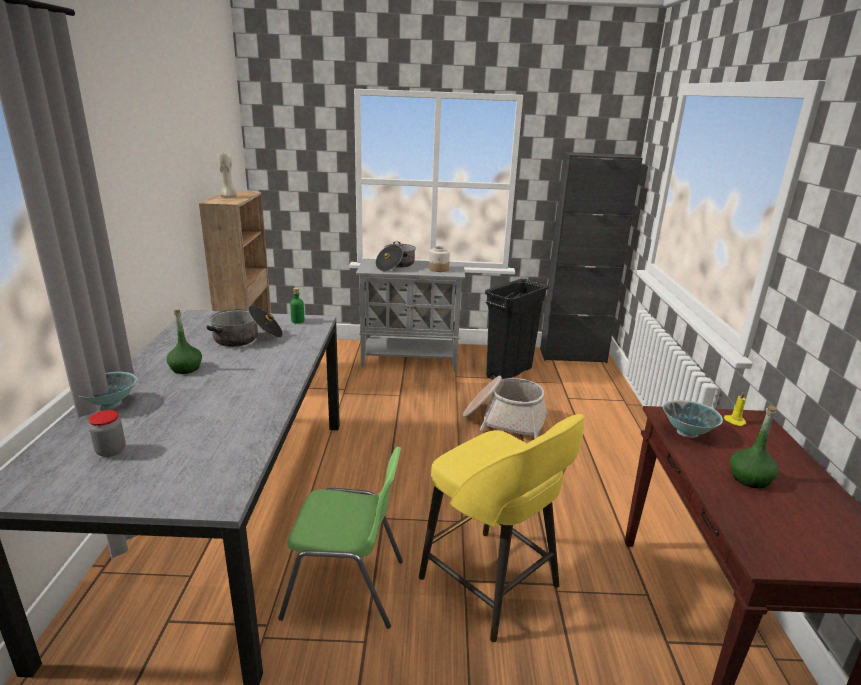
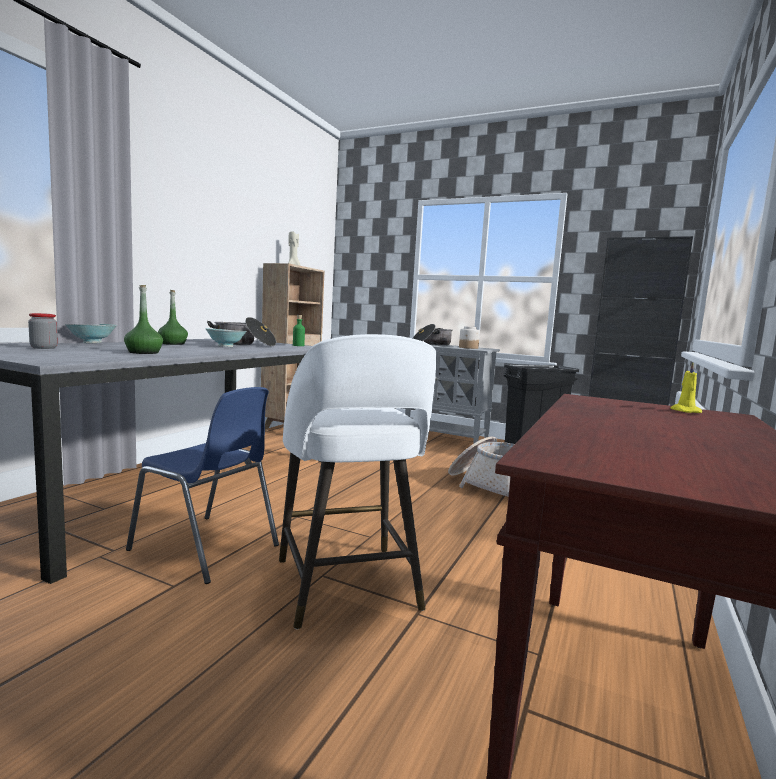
camera: 25 degrees right, 15 degrees down
green chair [278,447,403,629] -> blue chair [126,387,279,584]
yellow stool [419,414,585,642] -> white stool [279,334,436,629]
bowl [663,400,723,438] -> bowl moved to [205,328,247,347]
green bottle [730,405,779,488] -> green bottle moved to [124,285,163,354]

